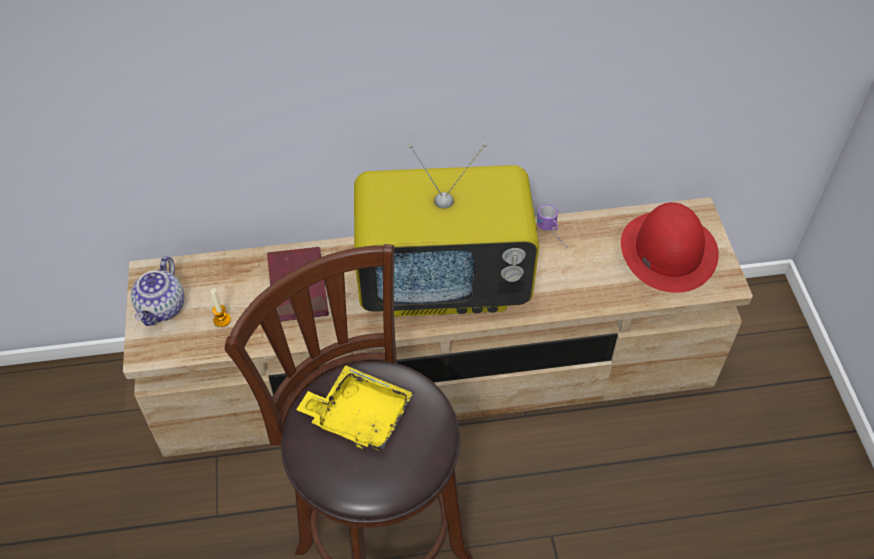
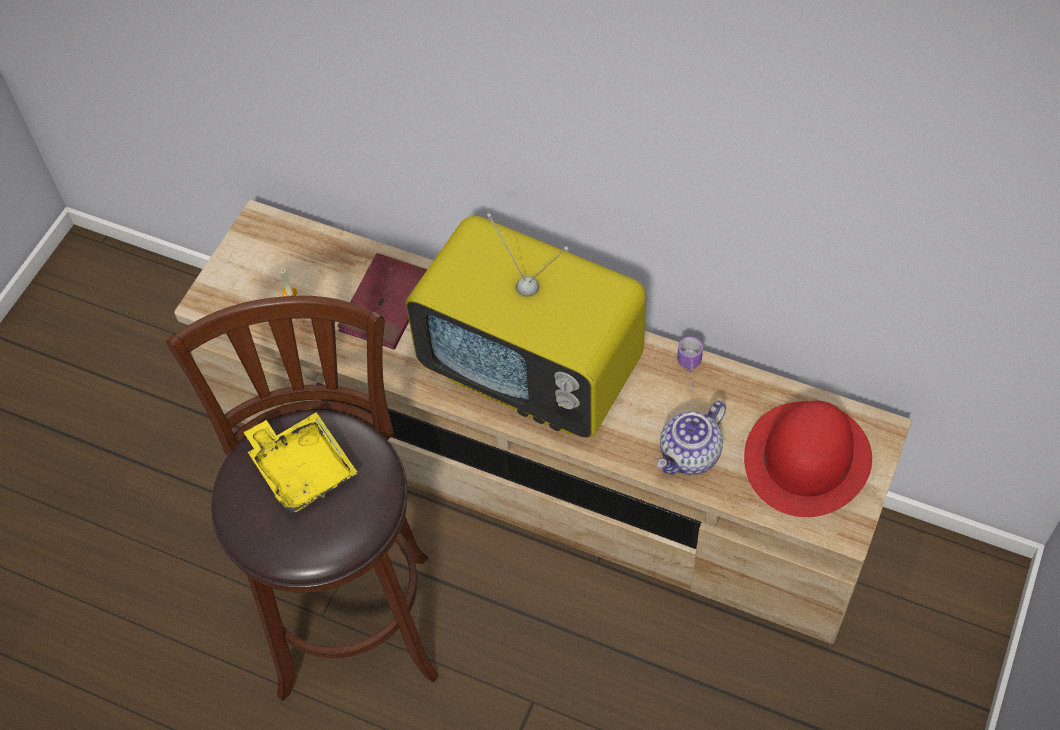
camera: 35 degrees right, 5 degrees up
teapot [131,256,184,326] -> teapot moved to [657,401,726,475]

